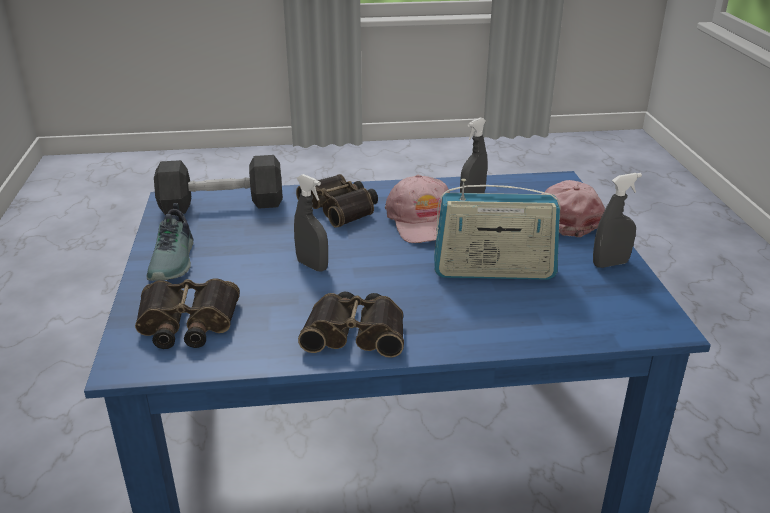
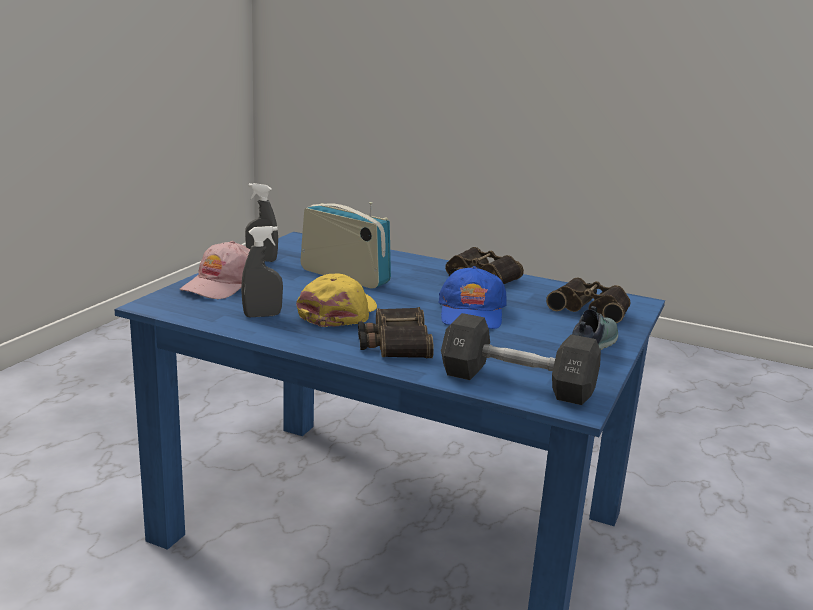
camera: 150 degrees left, 10 degrees down
grey spray bottle [294,174,328,272] -> blue cap [438,266,507,329]
pink cap [385,175,450,243] -> yellow cap [296,273,377,327]

